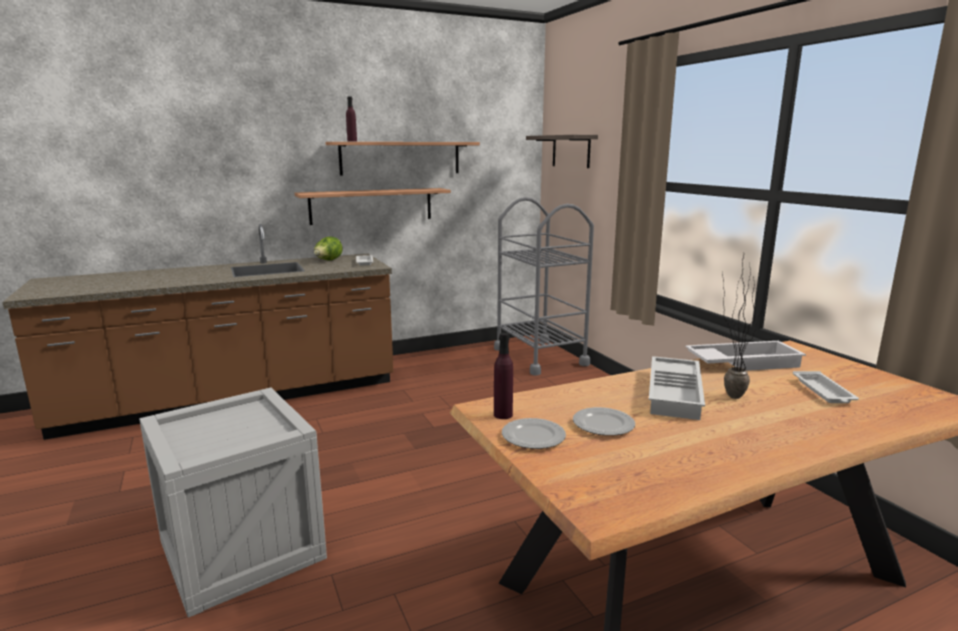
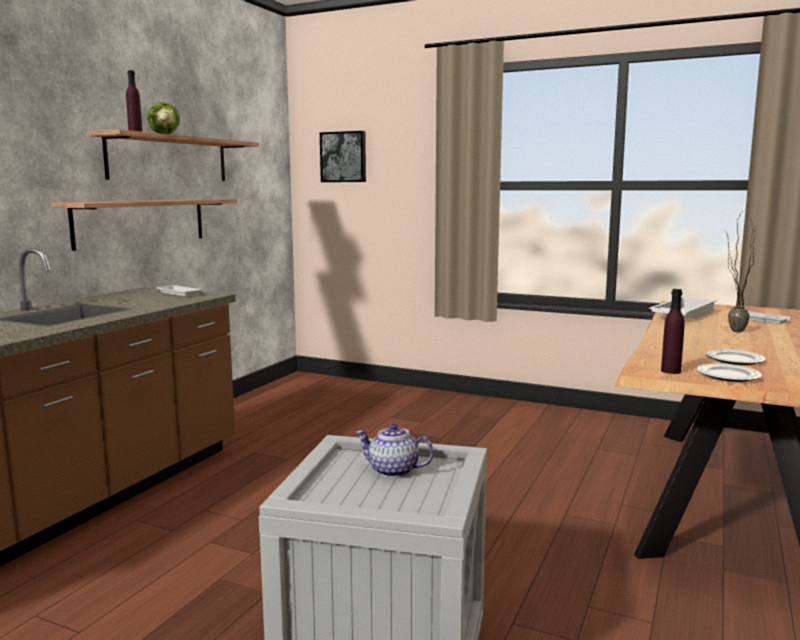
camera: 40 degrees left, 5 degrees down
lettuce [314,236,343,261] -> lettuce moved to [147,102,180,134]
grey cart [494,197,594,375] -> none
shelf [526,135,598,168] -> picture [320,131,366,182]
white tray [649,356,705,420] -> none
none -> teapot [355,424,434,478]

